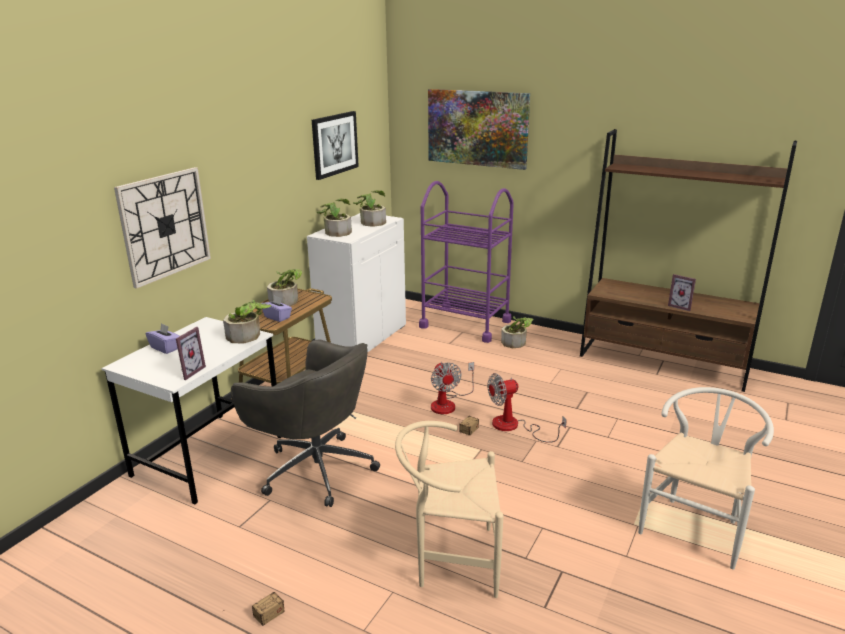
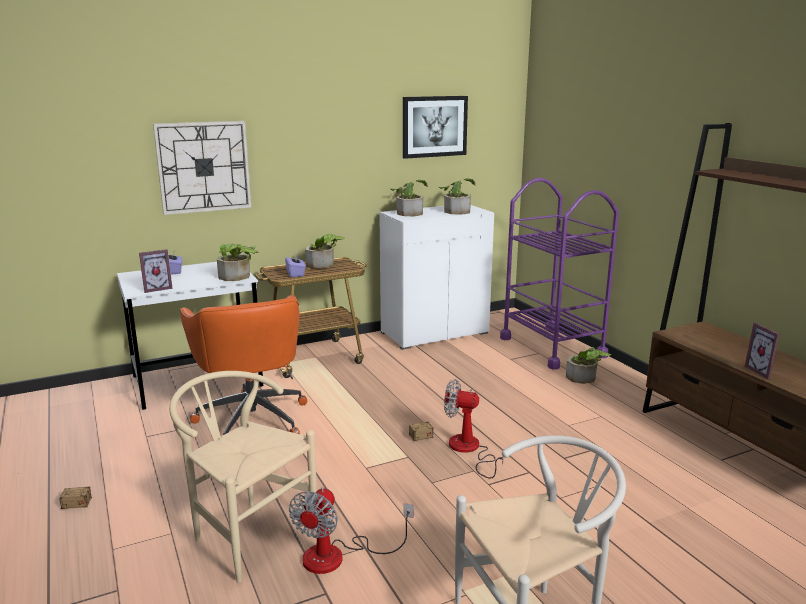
camera: 35 degrees right, 5 degrees down
grey office chair [231,339,380,507] -> orange office chair [180,295,307,435]
picture [428,89,530,170] -> none
fan [431,362,474,414] -> fan moved to [289,487,414,574]

